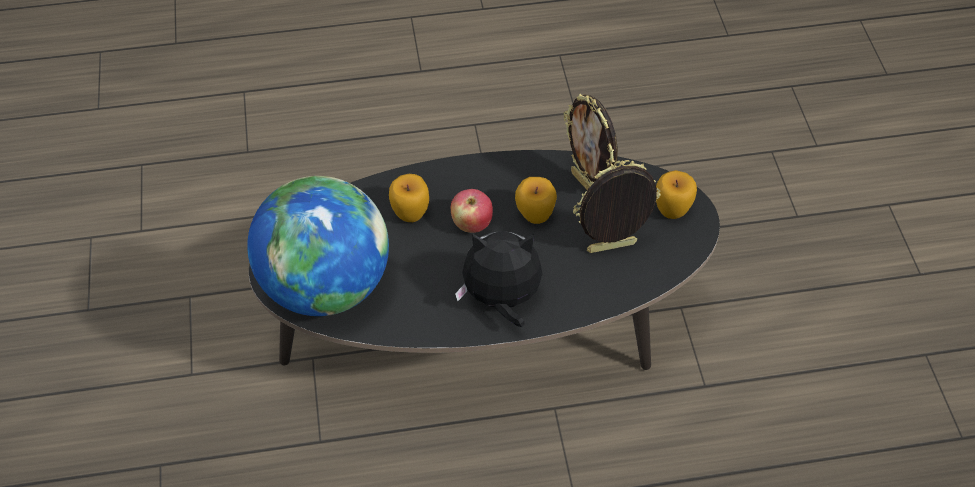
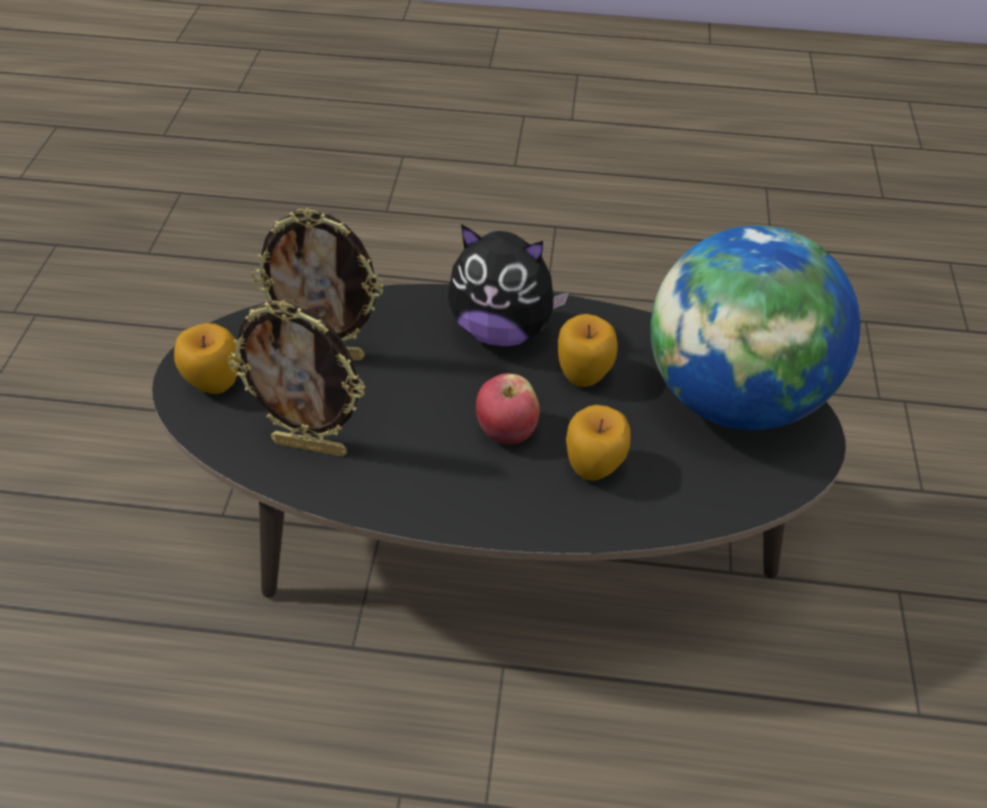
camera: 165 degrees left, 5 degrees down
apple [515,177,557,224] -> apple moved to [558,314,617,387]
picture frame [564,94,618,190] -> picture frame turned 120 degrees clockwise [227,300,365,457]

